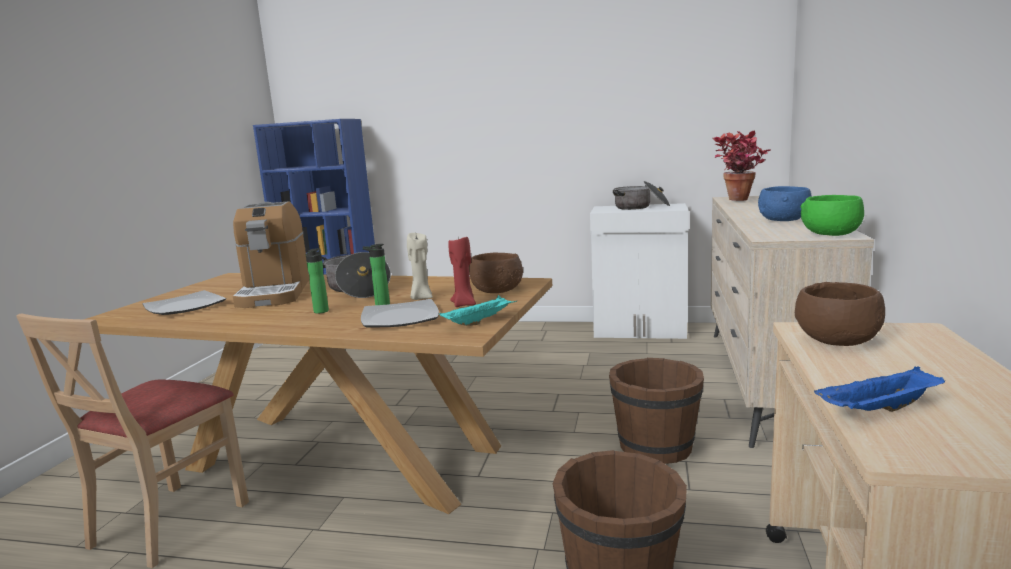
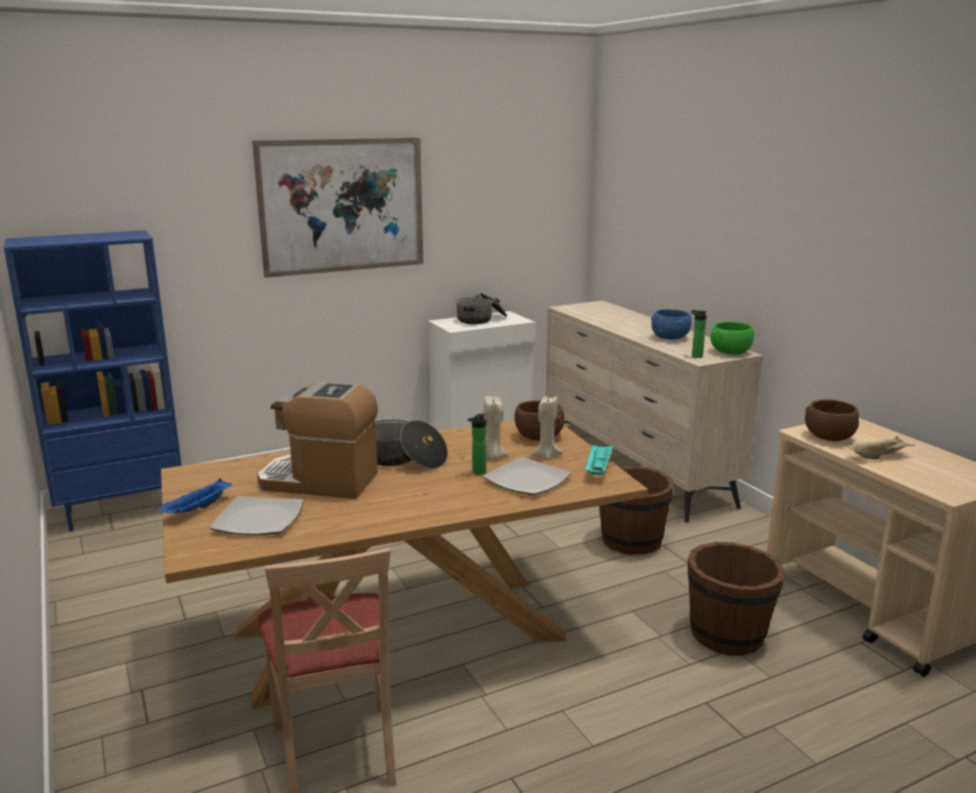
camera: 40 degrees left, 5 degrees up
coffee machine [233,201,309,308] -> coffee machine turned 150 degrees clockwise [257,382,378,499]
bottle [306,248,329,314] -> bottle moved to [691,310,707,358]
red candle [448,236,476,307] -> beige candle [532,396,562,460]
potted plant [712,131,771,201] -> none
blue tray [814,366,945,412] -> blue tray moved to [157,479,231,514]
none -> picture [252,138,423,278]
none -> beige tray [846,436,915,460]

